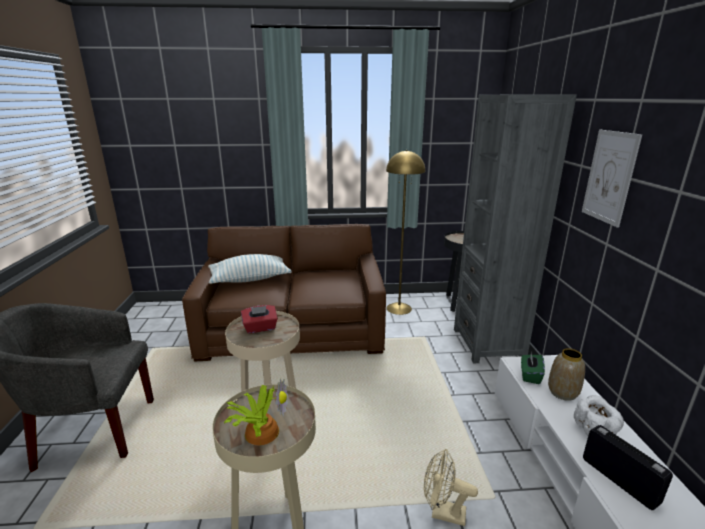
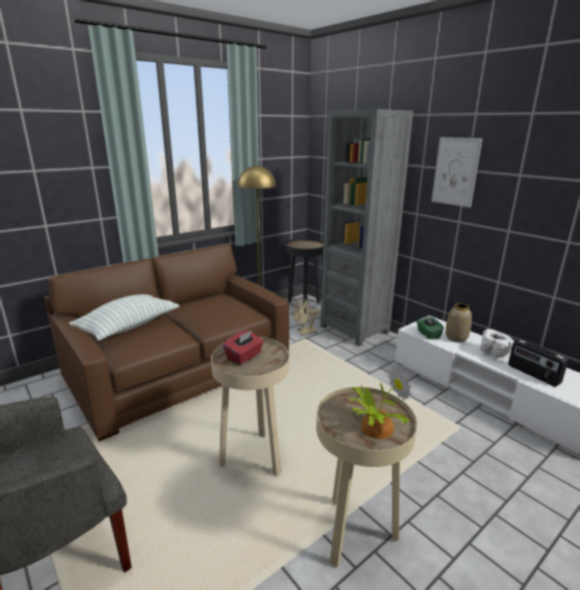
camera: 35 degrees left, 0 degrees up
beige fan [424,449,478,526] -> beige fan moved to [293,297,320,335]
radio [583,425,673,510] -> radio turned 150 degrees counterclockwise [508,339,568,387]

